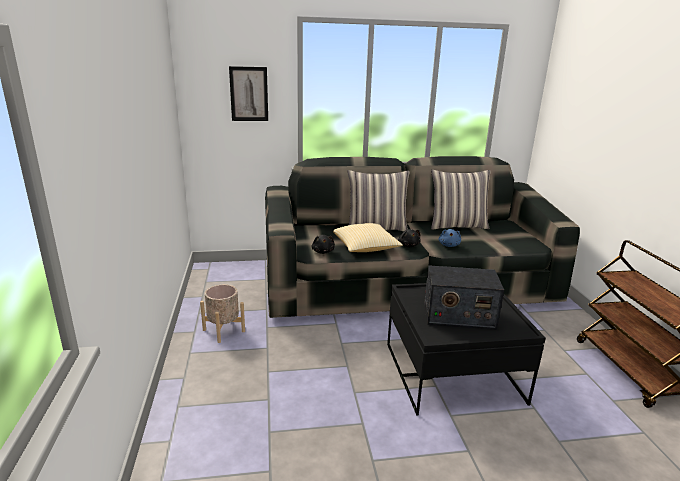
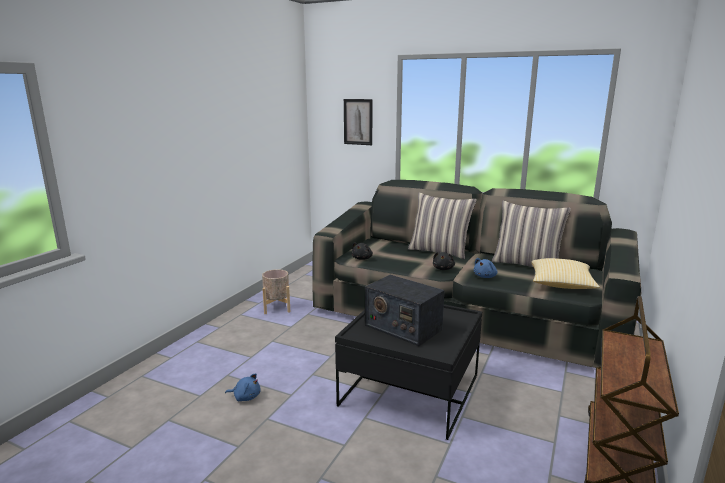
camera: 35 degrees right, 5 degrees down
pillow [333,223,403,252] -> pillow moved to [531,258,600,289]
none -> blue plush toy [225,373,261,401]

